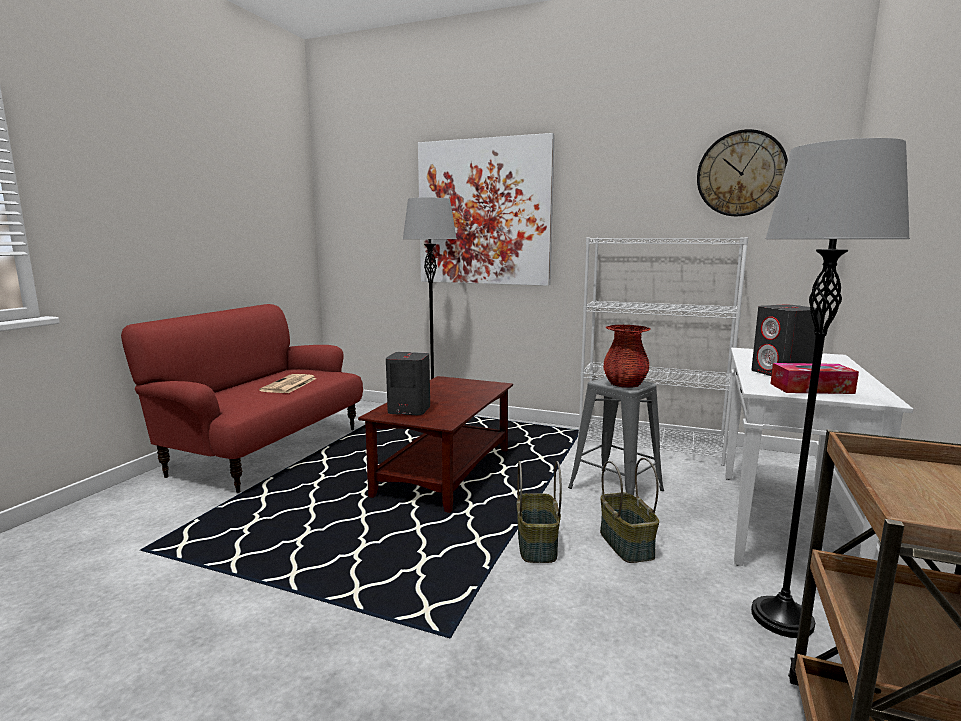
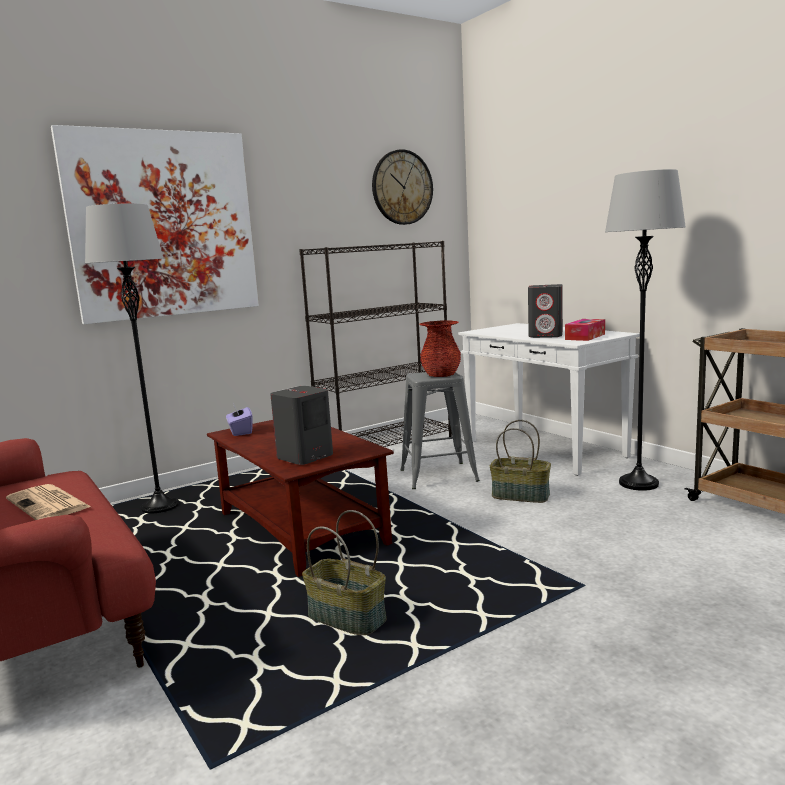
camera: 55 degrees left, 0 degrees up
basket [516,461,562,563] -> basket moved to [302,510,386,635]
white bookcase [578,237,748,466] -> black bookcase [299,241,452,447]
none -> purple tissue box [226,402,253,436]

